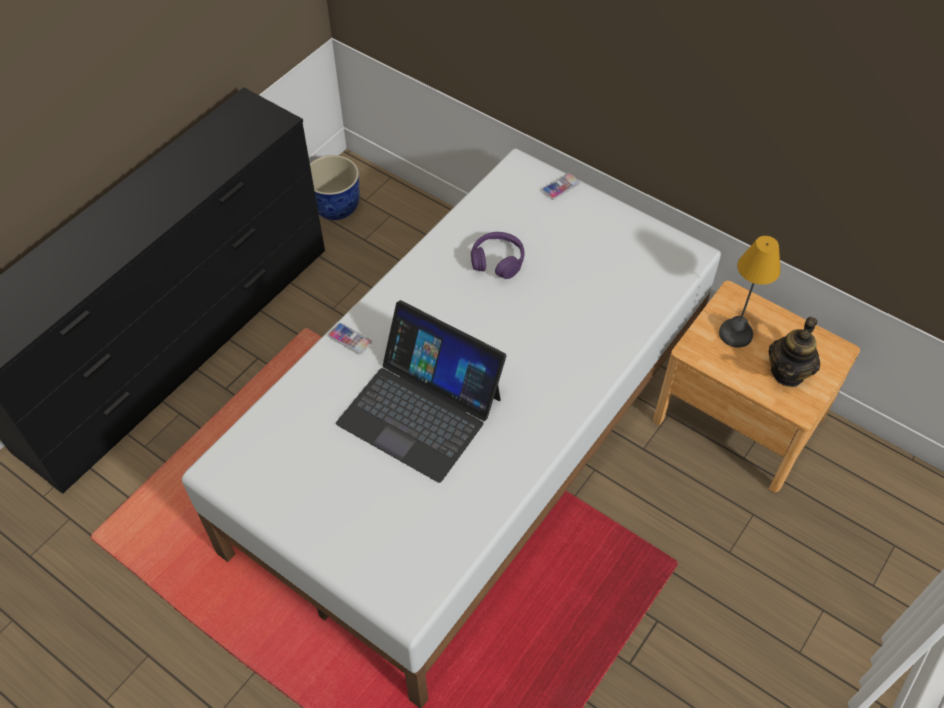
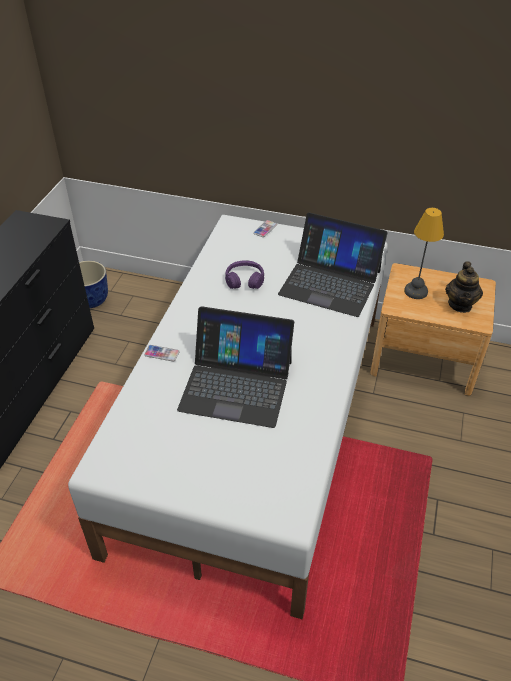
camera: 20 degrees left, 10 degrees down
none -> laptop [278,212,388,317]

